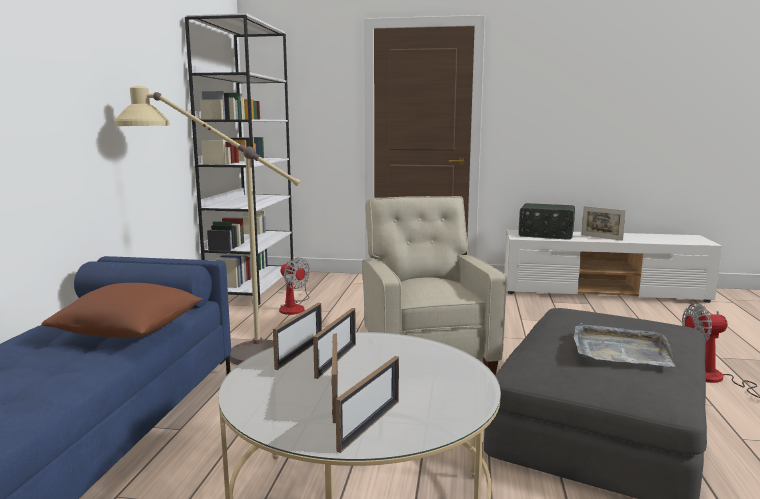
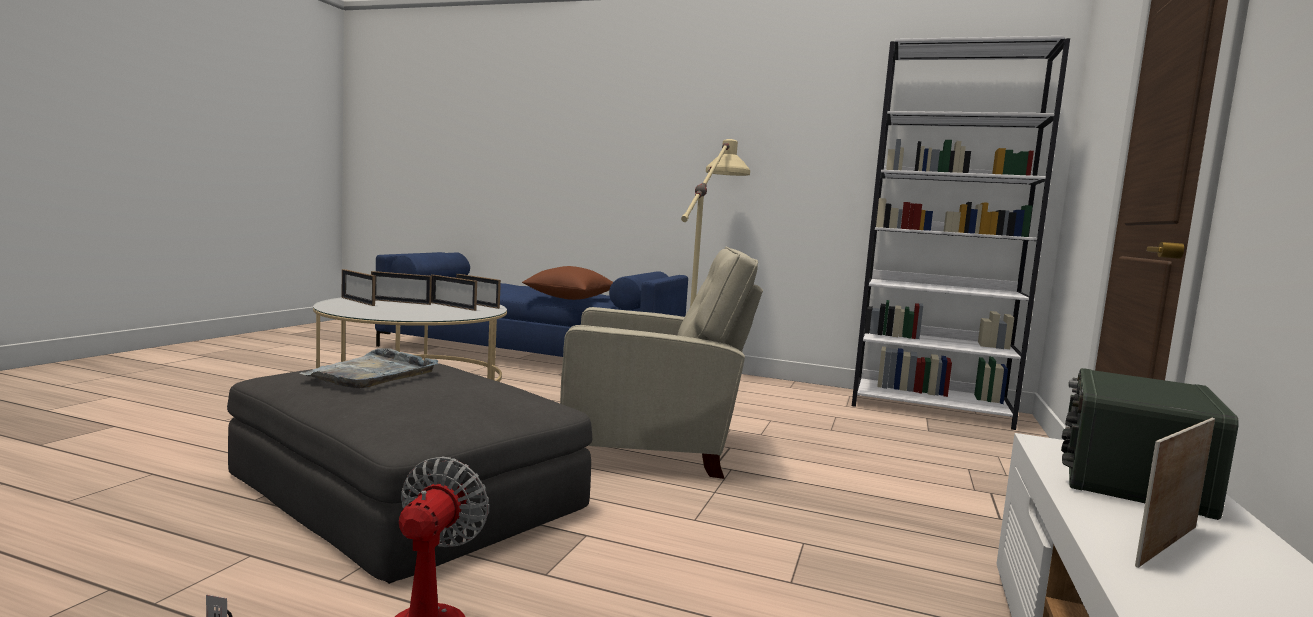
camera: 100 degrees right, 5 degrees down
fan [279,257,310,315] -> none

